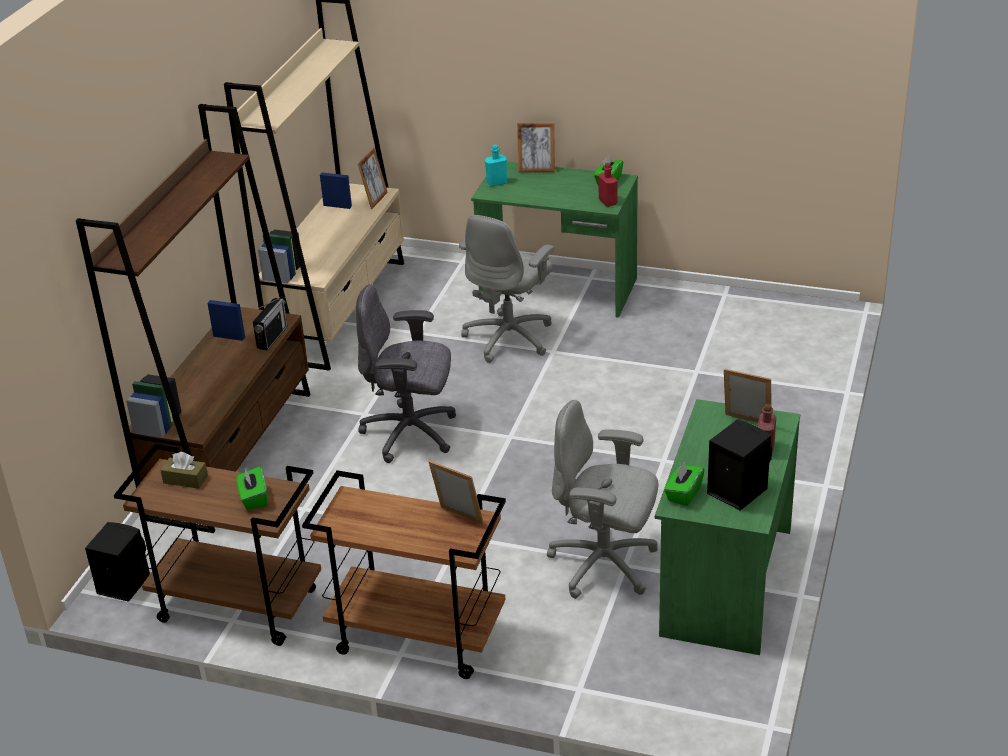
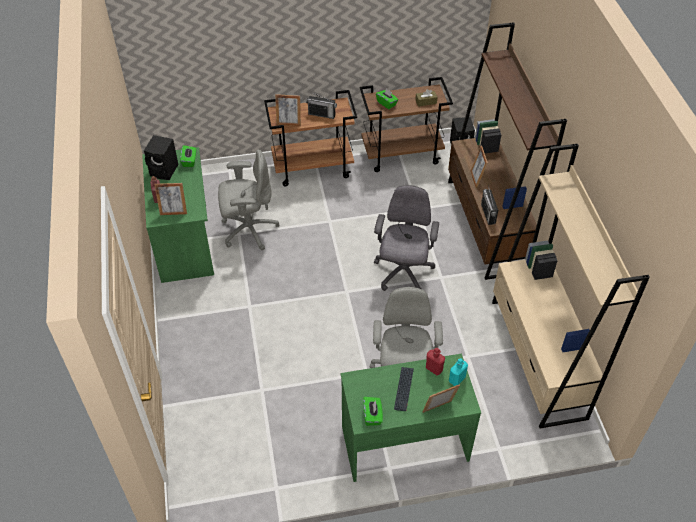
camera: 150 degrees right, 15 degrees up
grey office chair [356,284,456,463] -> grey office chair turned 60 degrees counterclockwise [374,185,439,291]
picture frame [358,148,388,209] -> picture frame moved to [471,145,488,188]
red bottle [598,163,618,207] -> red bottle moved to [426,348,445,375]
none -> radio [306,93,337,119]
none -> keyboard [394,367,414,411]

